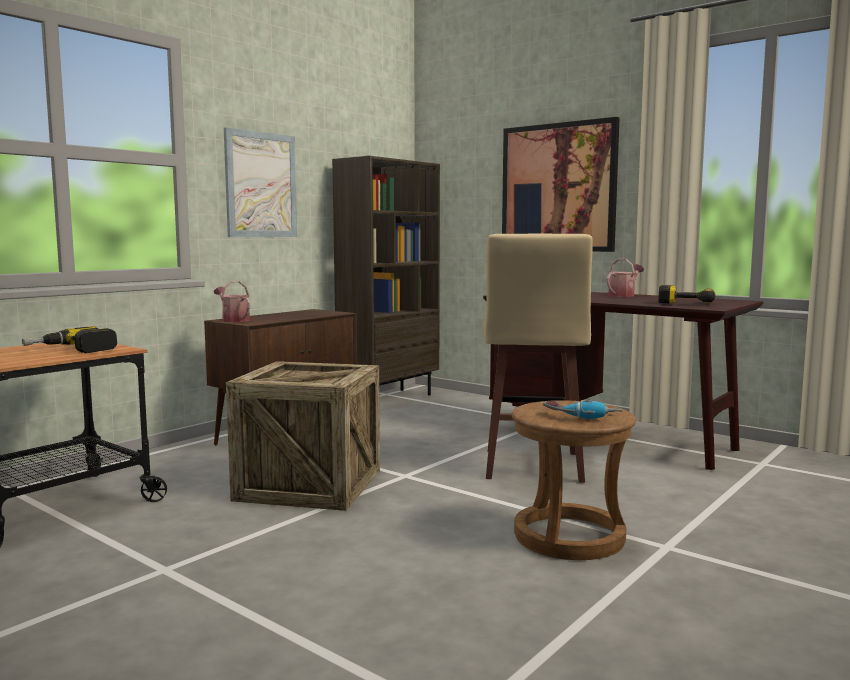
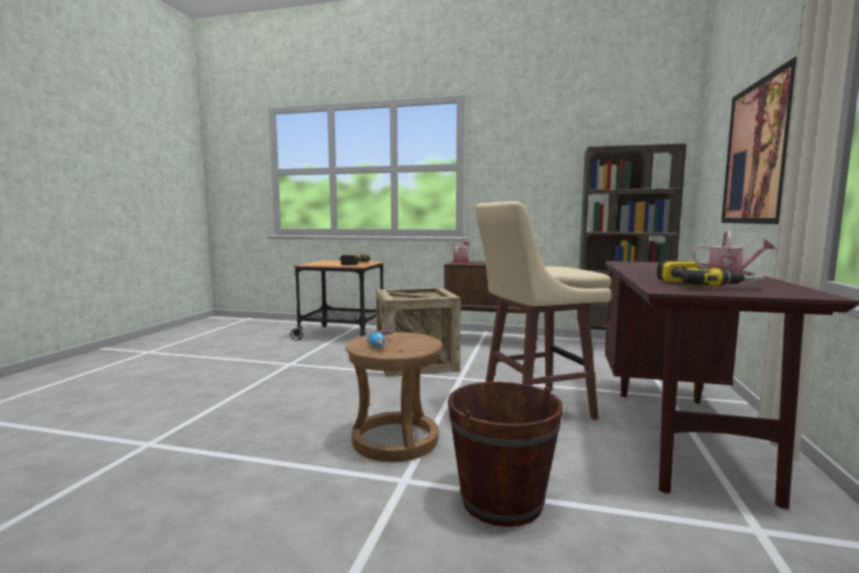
camera: 65 degrees right, 0 degrees up
picture [224,127,297,237] -> none
none -> brown bucket [448,381,563,527]

